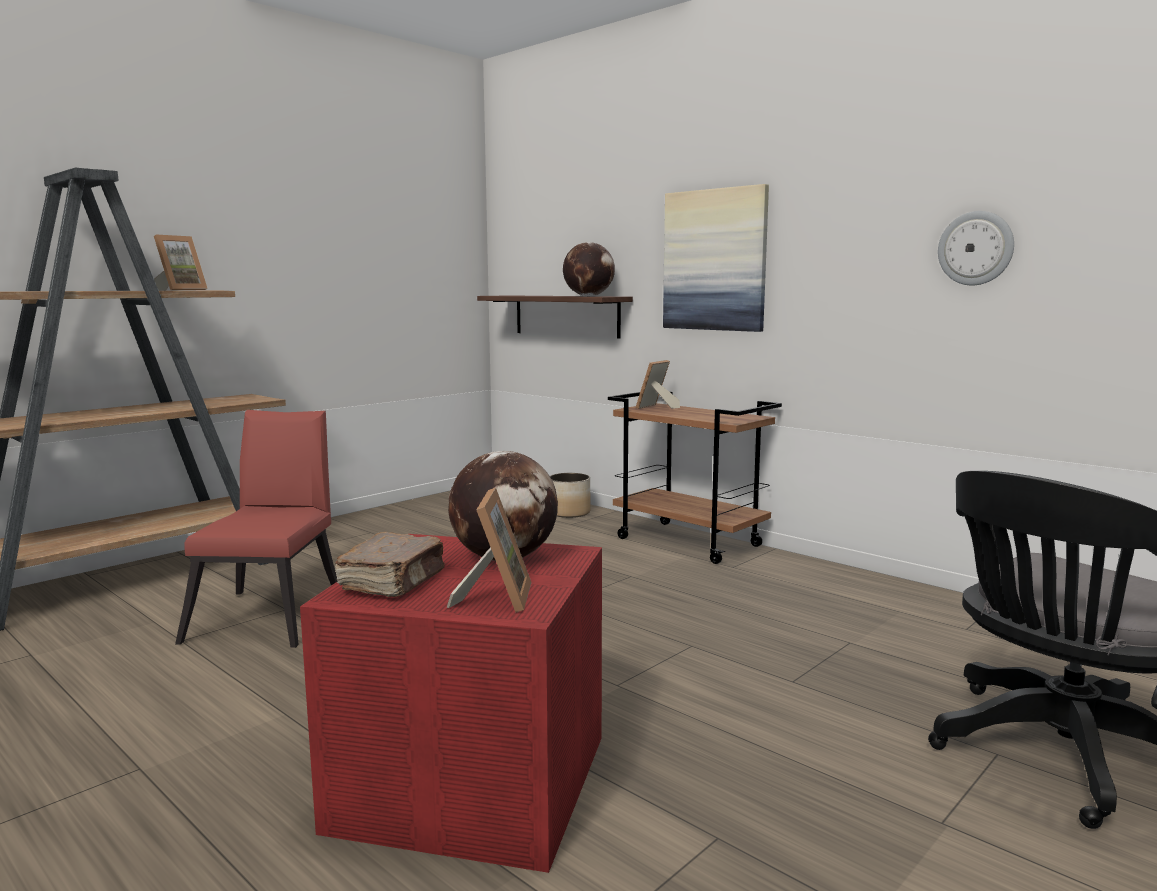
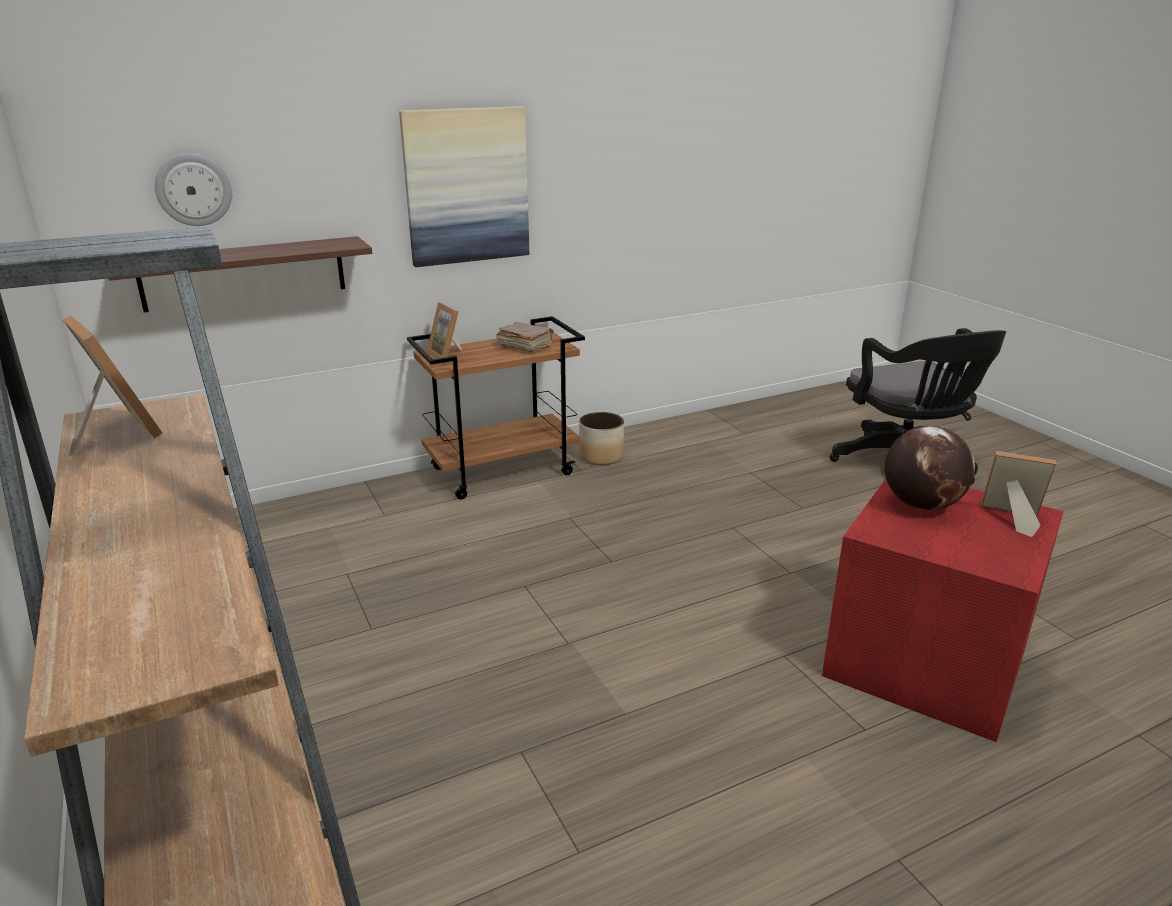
camera: 70 degrees left, 15 degrees up
red chair [175,410,337,648] -> none
brown book [335,532,445,597] -> brown book moved to [496,322,554,352]
planter [550,473,591,518] -> planter moved to [579,412,624,465]
globe [563,242,615,296] -> none
wall clock [938,211,1014,285] -> wall clock moved to [155,153,232,226]

